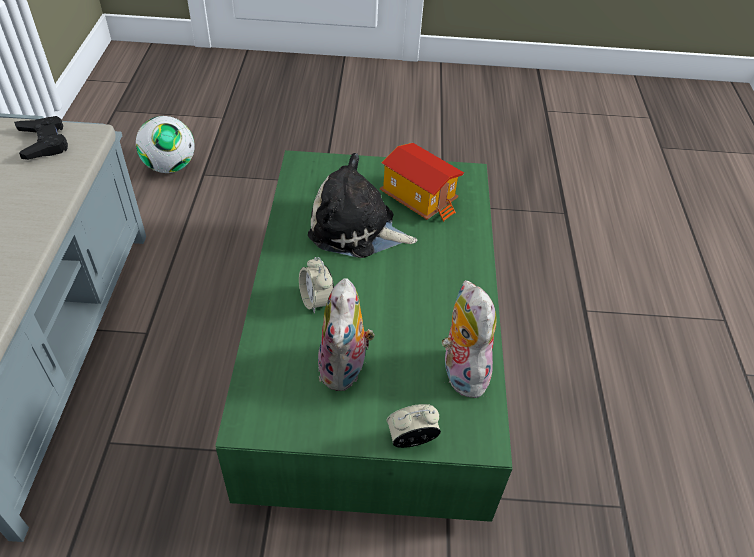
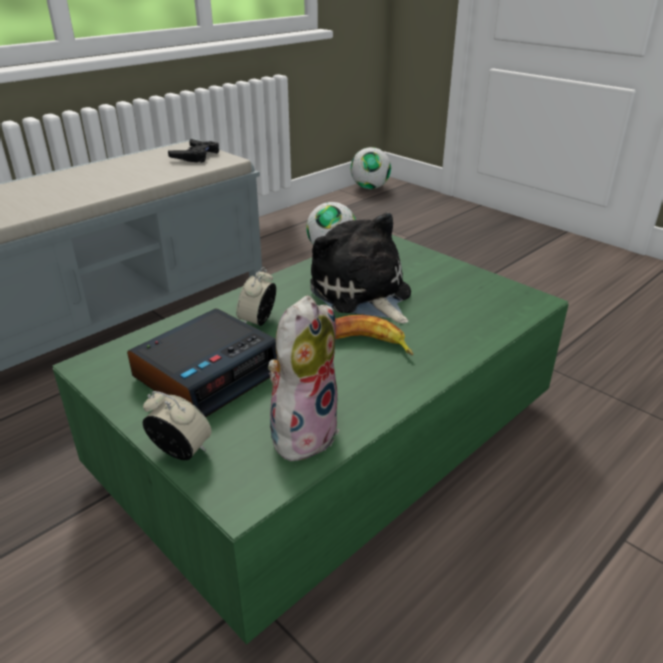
camera: 45 degrees right, 15 degrees down
plush toy [318,278,375,391] -> alarm clock [127,308,277,417]
toy house [380,143,464,222] -> none
none -> banana [335,315,413,355]
none -> football [351,147,391,189]

